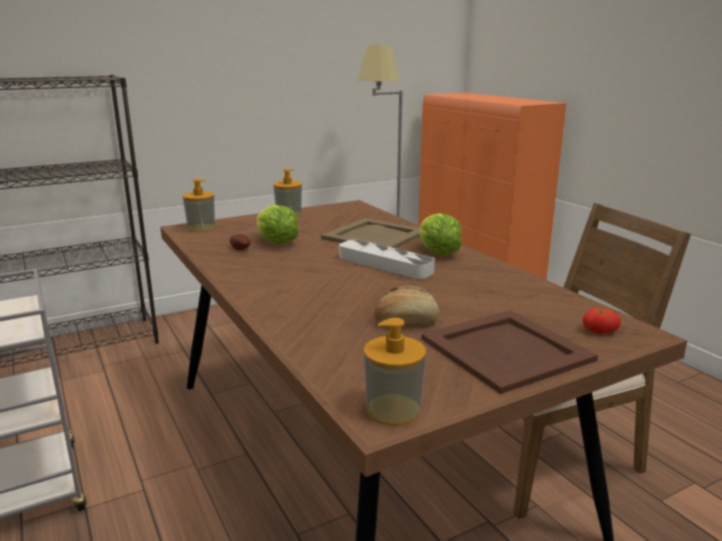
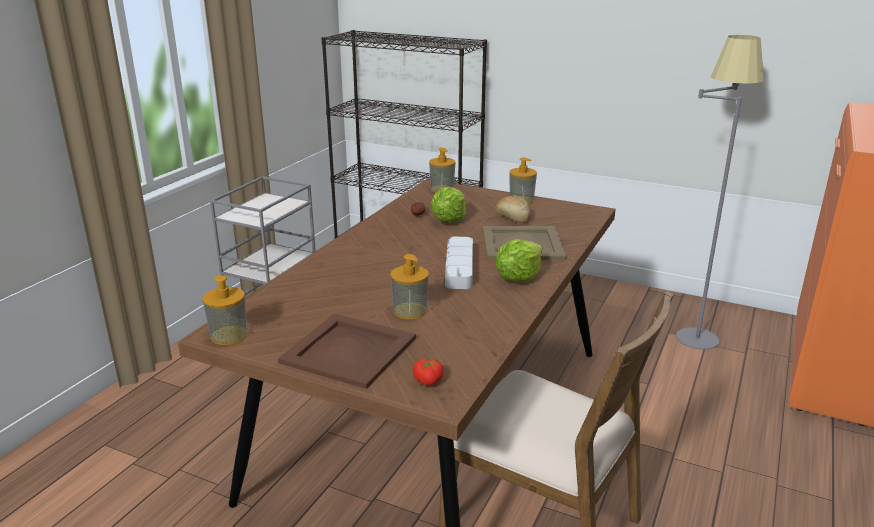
camera: 55 degrees right, 5 degrees up
bread [374,286,440,324] -> bread moved to [495,195,531,223]
none -> soap dispenser [390,254,429,319]

